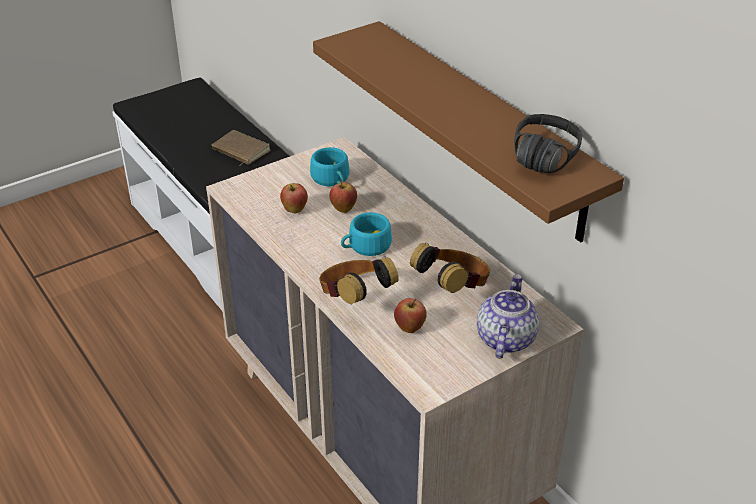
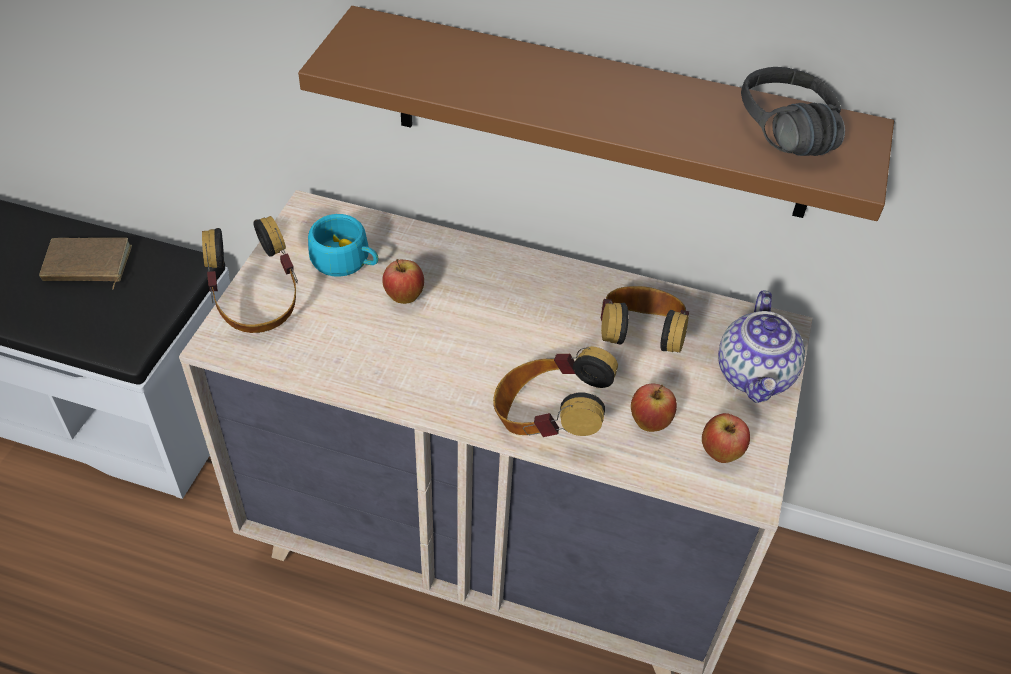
camera: 40 degrees left, 10 degrees up
apple [280,183,308,213] -> apple moved to [702,413,750,463]
turquoise cup [341,212,392,256] -> none
teapot [477,274,539,359] -> teapot turned 150 degrees counterclockwise [718,290,805,403]
none -> headphones [202,216,298,333]

